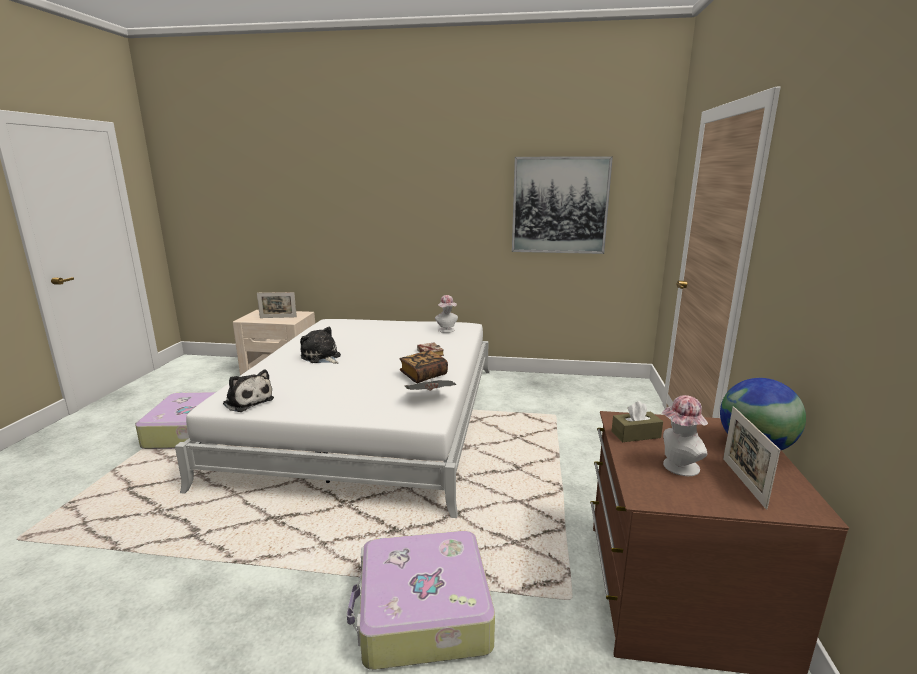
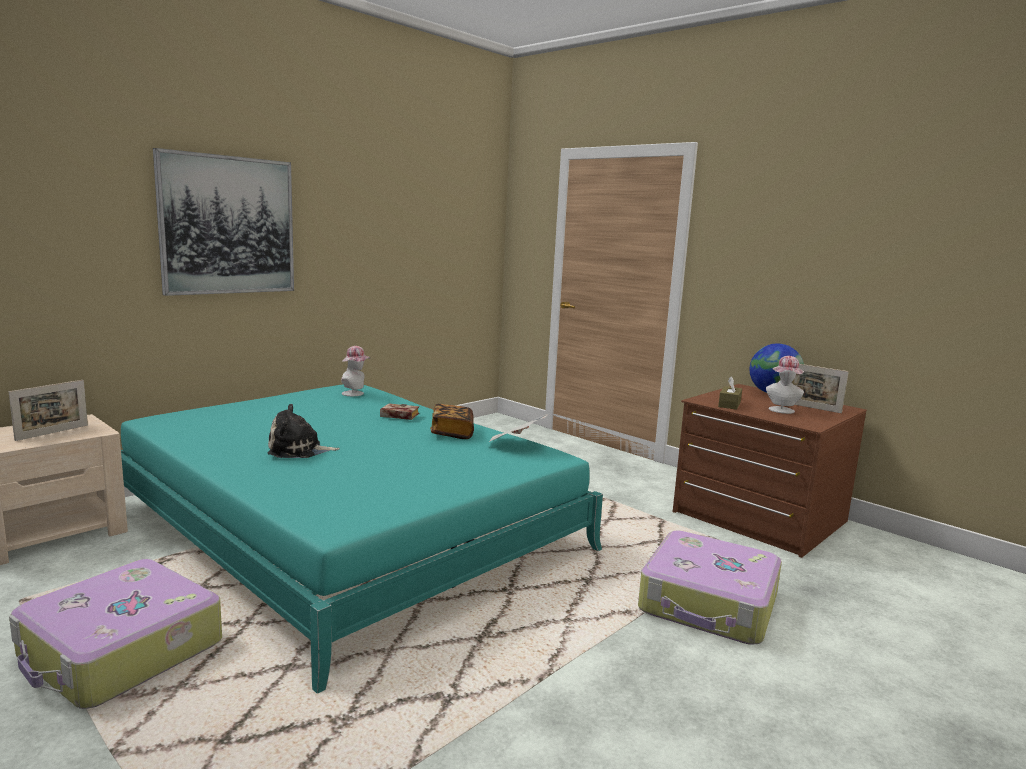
camera: 55 degrees left, 5 degrees down
white bed [175,319,490,518] -> turquoise bed [121,384,603,694]
plush toy [223,370,274,412] -> none
picture [512,156,613,254] -> picture moved to [153,148,294,296]

